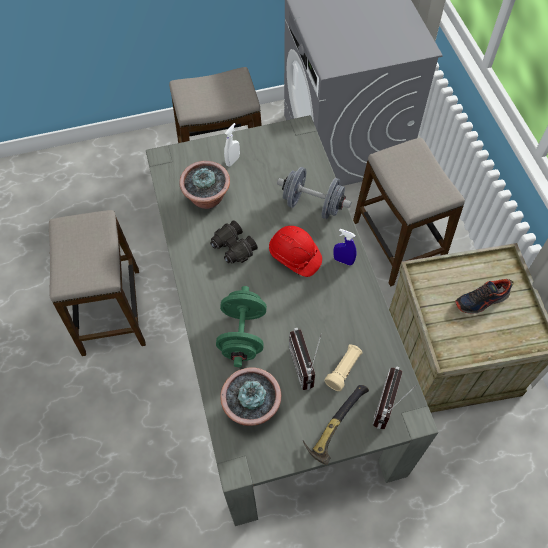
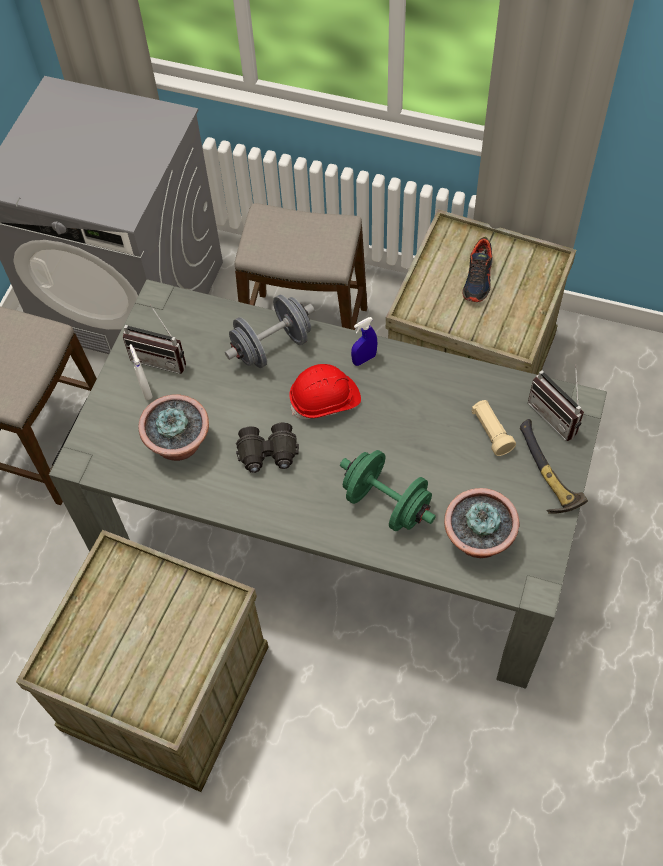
camera: 55 degrees left, 0 degrees up
stool [49,210,146,356] -> crate [16,530,268,792]
radio [289,328,321,390] -> radio moved to [123,304,186,374]

